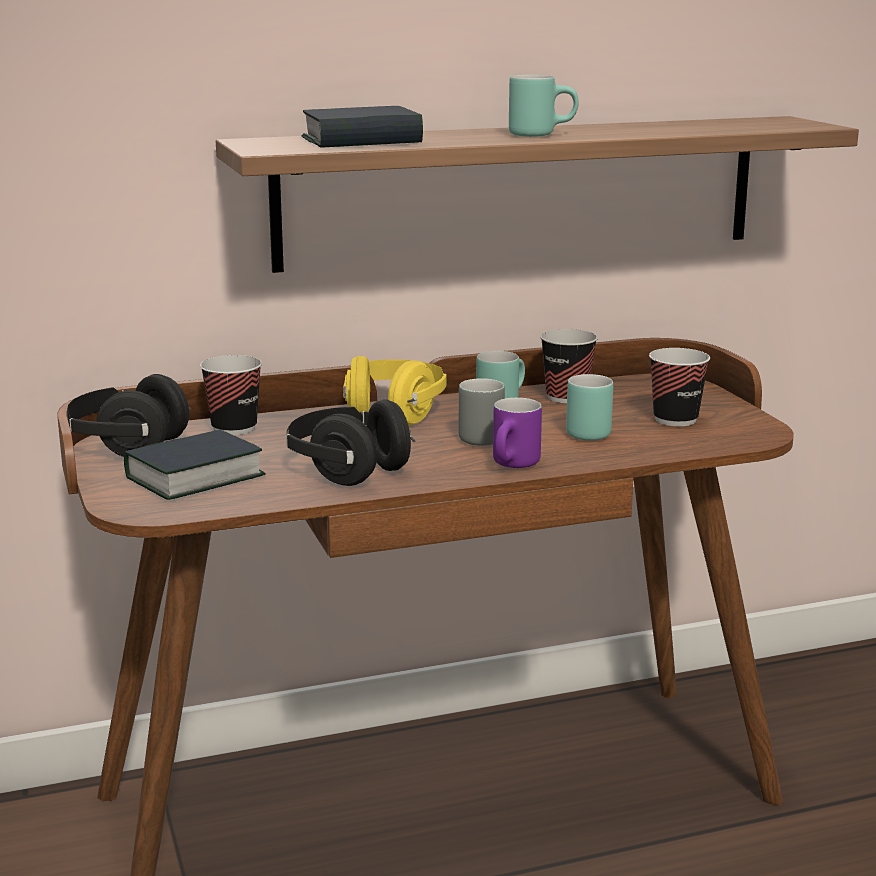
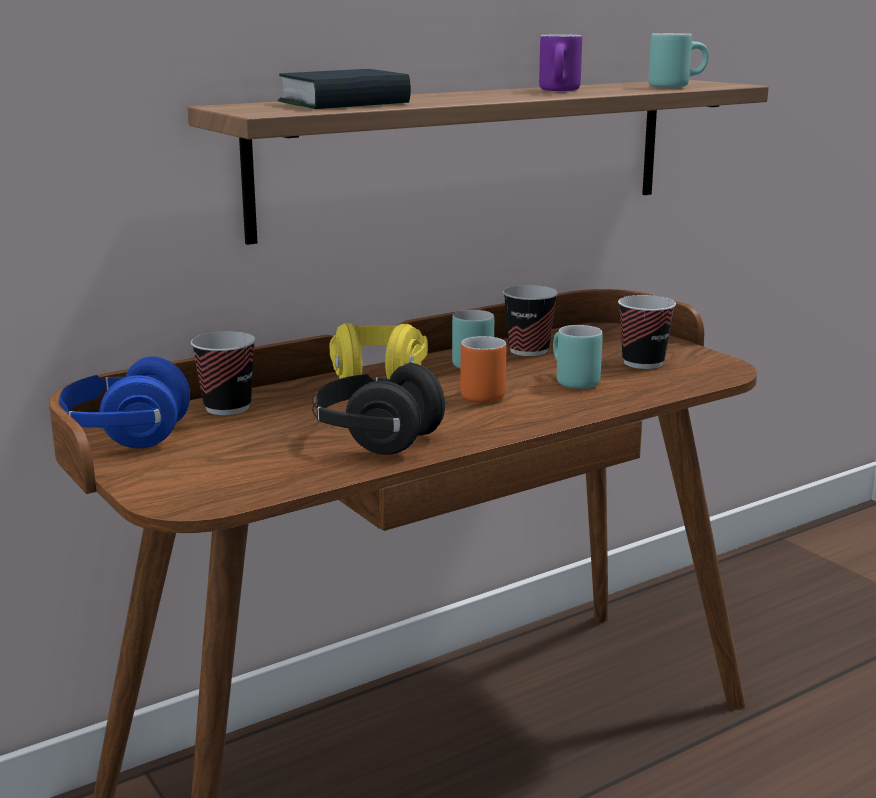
camera: 15 degrees left, 0 degrees up
black headphones [67,374,191,457] -> blue headphones [60,356,190,448]
book [124,429,266,500] -> none
grey mug [459,378,505,446] -> orange mug [460,336,506,403]
purple mug [493,398,542,468] -> purple mug moved to [539,35,582,91]
turquoise mug [509,75,579,137] -> turquoise mug moved to [648,33,709,88]

